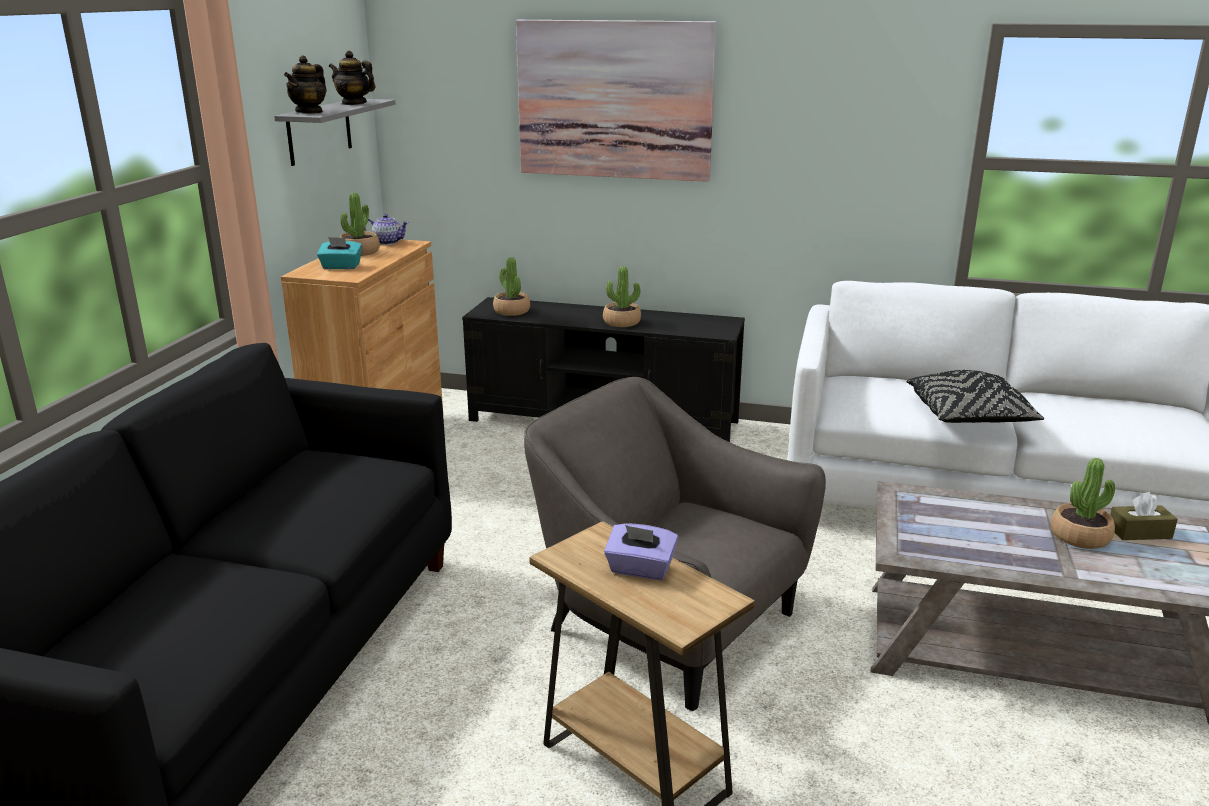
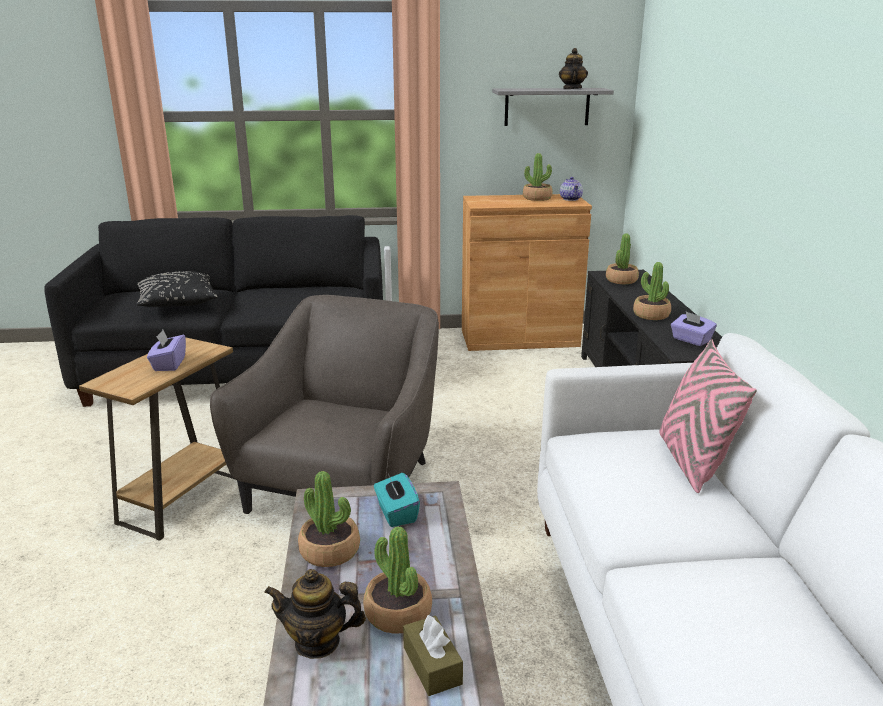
camera: 70 degrees right, 0 degrees up
teapot [284,55,327,114] -> teapot moved to [264,569,366,659]
turquoise tissue box [317,237,362,269] -> turquoise tissue box moved to [374,473,420,527]
picture [516,20,717,182] -> none
black pillow [907,370,1044,423] -> black pillow moved to [136,271,218,307]
none -> potted plant [298,471,360,567]
none -> pink pillow [659,339,757,493]
none -> purple tissue box [671,312,717,346]

